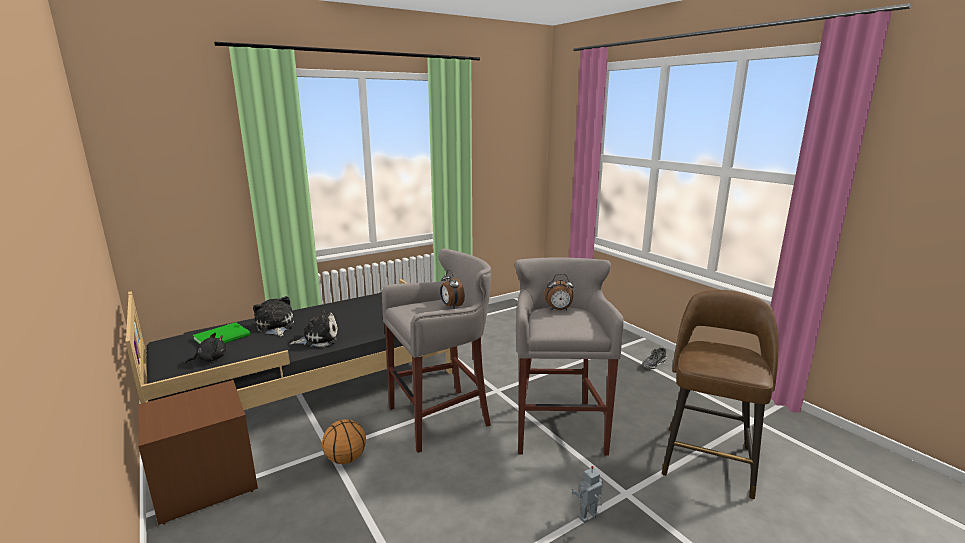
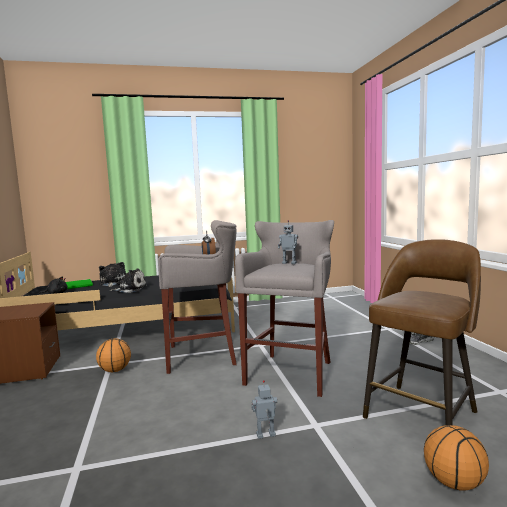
camera: 20 degrees right, 10 degrees down
alarm clock [544,274,574,311] -> toy robot [278,220,298,264]
none -> basketball [424,425,489,491]

